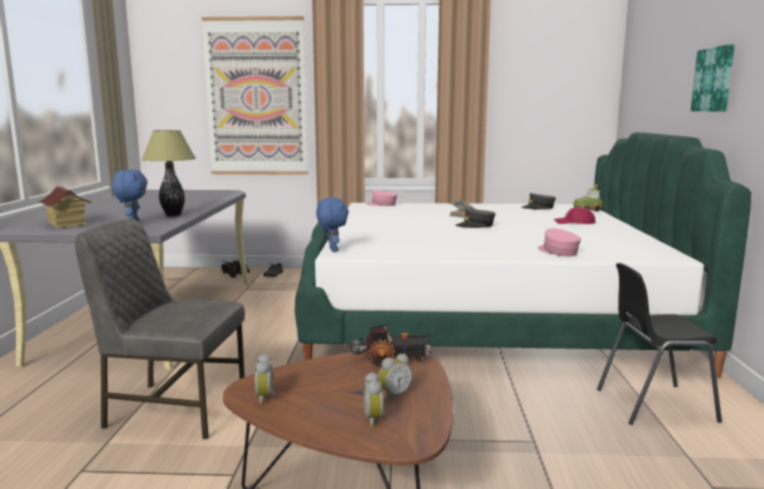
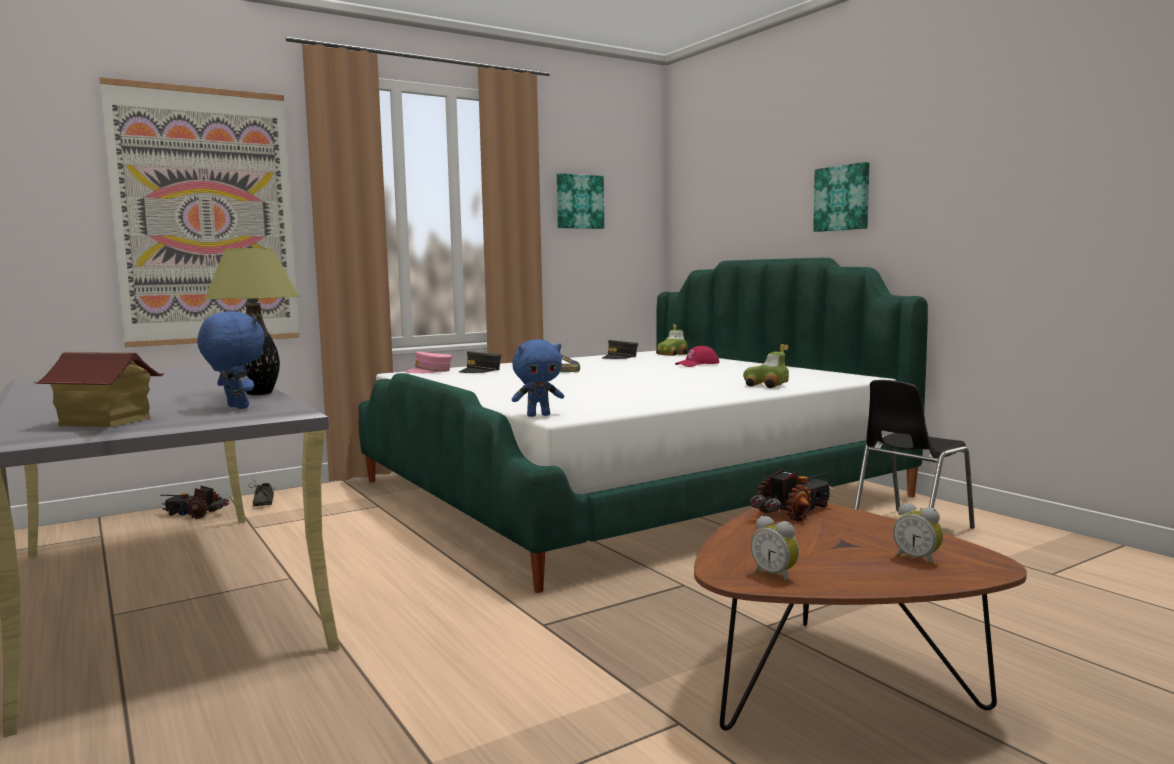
camera: 35 degrees left, 5 degrees down
grey chair [75,219,245,439] -> none
blue plush toy [316,197,349,252] -> blue plush toy turned 120 degrees clockwise [512,339,564,417]
alarm clock [379,354,412,401] -> none
grey cap [456,208,496,228] -> grey cap moved to [459,351,502,373]
pink cap [538,228,581,256] -> toy car [743,344,789,388]
none -> picture [557,173,604,229]

